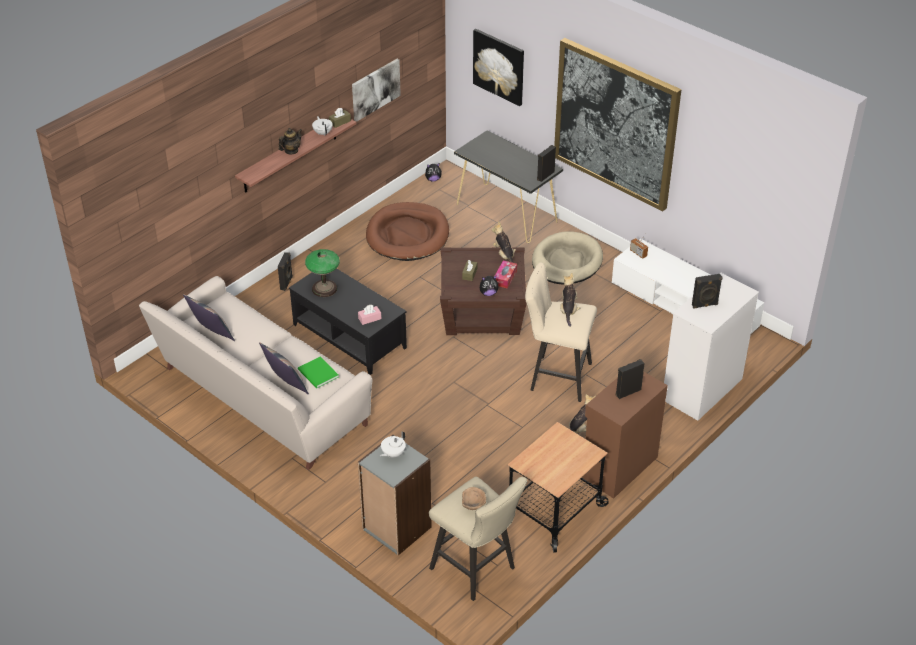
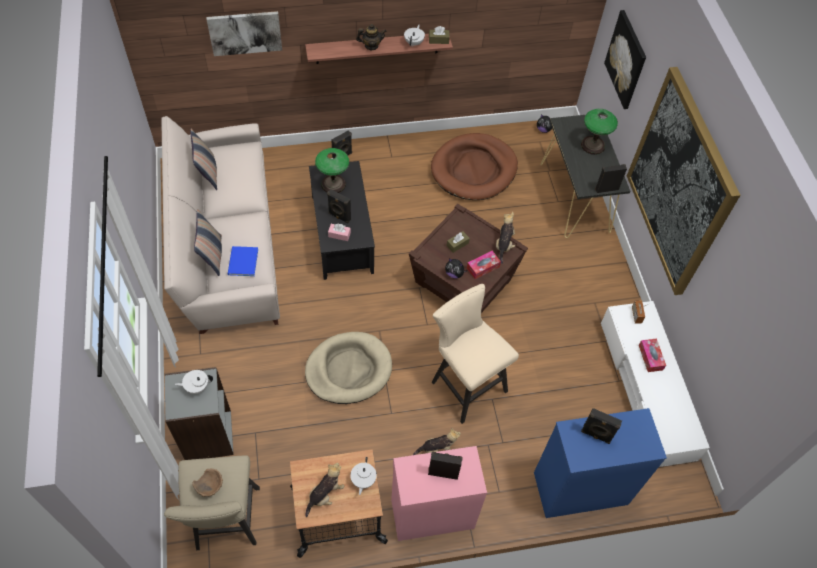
camera: 35 degrees right, 15 degrees up
green book [298,357,339,388] -> blue book [228,246,258,276]
picture [352,59,401,122] -> picture moved to [206,11,282,56]
beige dog bed [532,231,603,285] -> beige dog bed moved to [305,332,392,404]
plush toy [560,273,580,327] -> plush toy moved to [305,463,344,517]
brown cabinet [582,372,668,499] -> pink cabinet [391,446,487,541]
white dresser [664,272,759,421] -> blue dresser [534,408,667,518]
none -> black speaker [327,189,351,223]
none -> white teapot [350,457,377,495]
none -> table lamp [581,109,618,155]
none -> tissue box [639,339,666,372]

